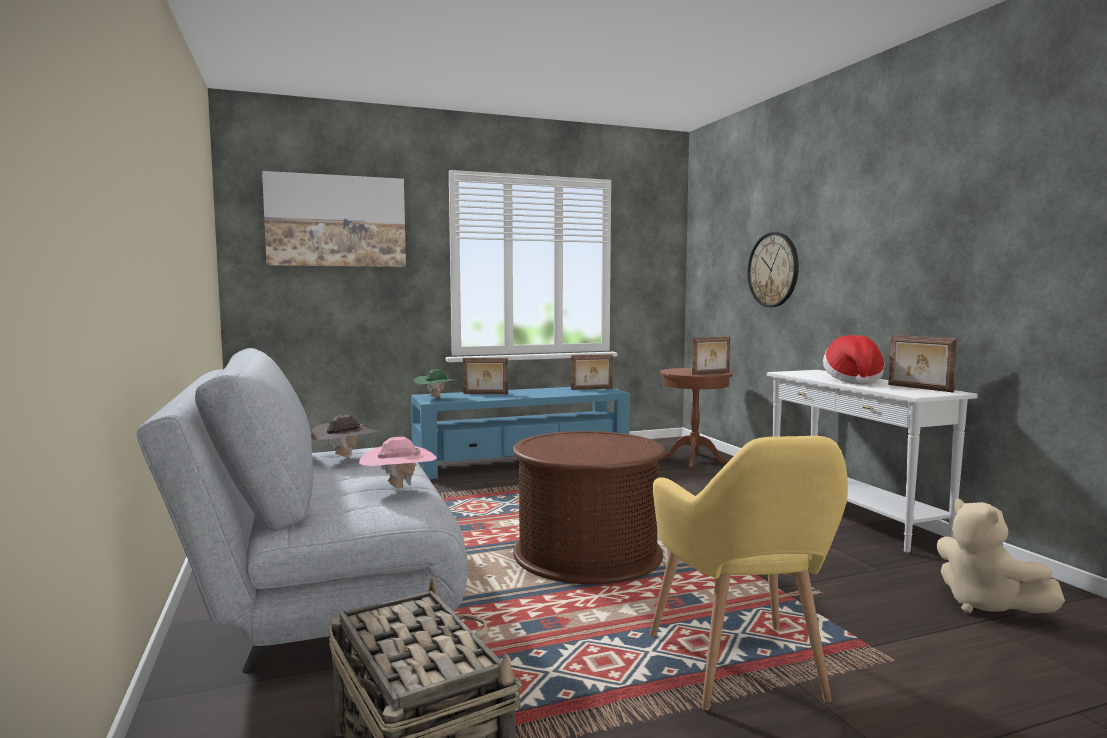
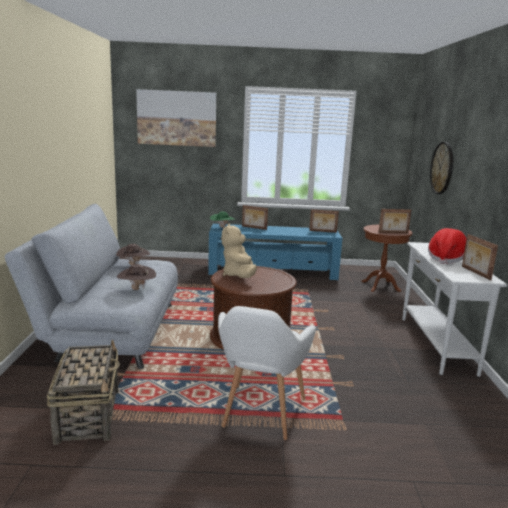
camera: 20 degrees right, 10 degrees up
pink hat [359,437,437,488] -> brown hat [117,264,156,290]
yellow armchair [650,436,848,711] -> white armchair [218,306,316,440]
beige plush toy [936,498,1065,614] -> beige plush toy moved to [222,224,257,278]

